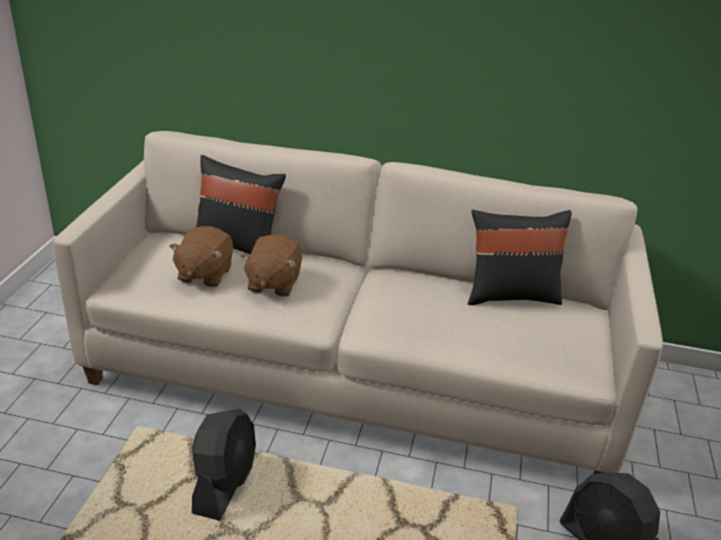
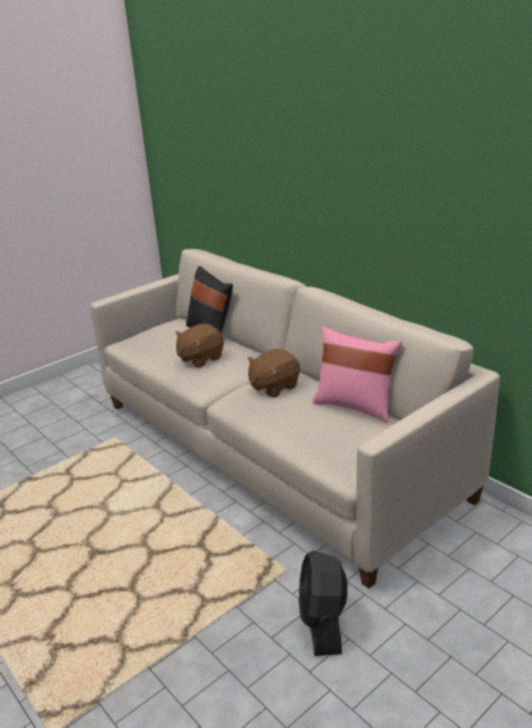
camera: 40 degrees right, 5 degrees down
brown plush toy [169,226,233,287] -> brown plush toy moved to [247,349,300,398]
black fan [192,409,256,521] -> none
black pillow [468,210,571,305] -> pink pillow [313,326,402,423]

